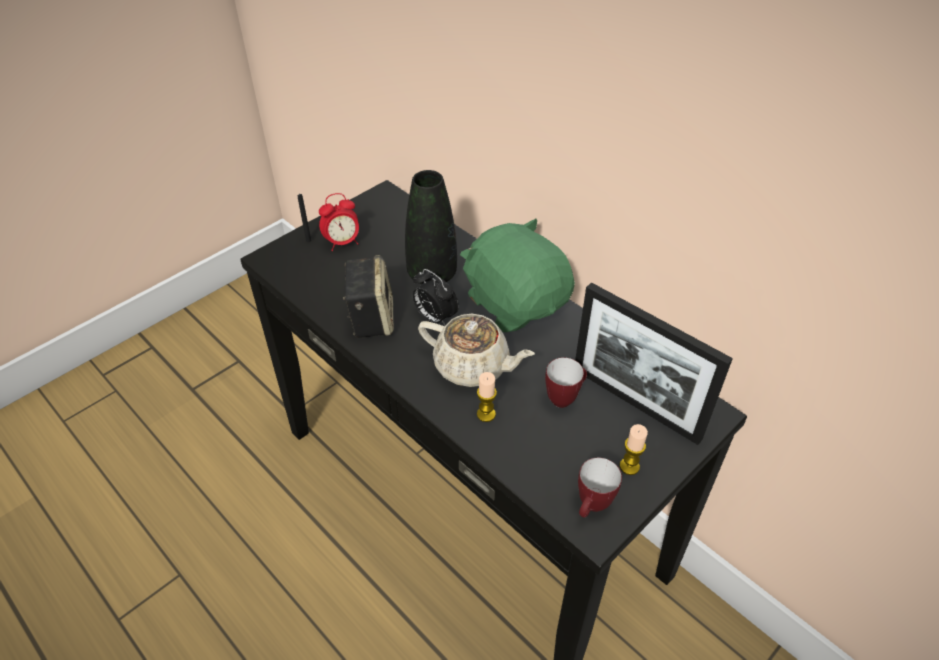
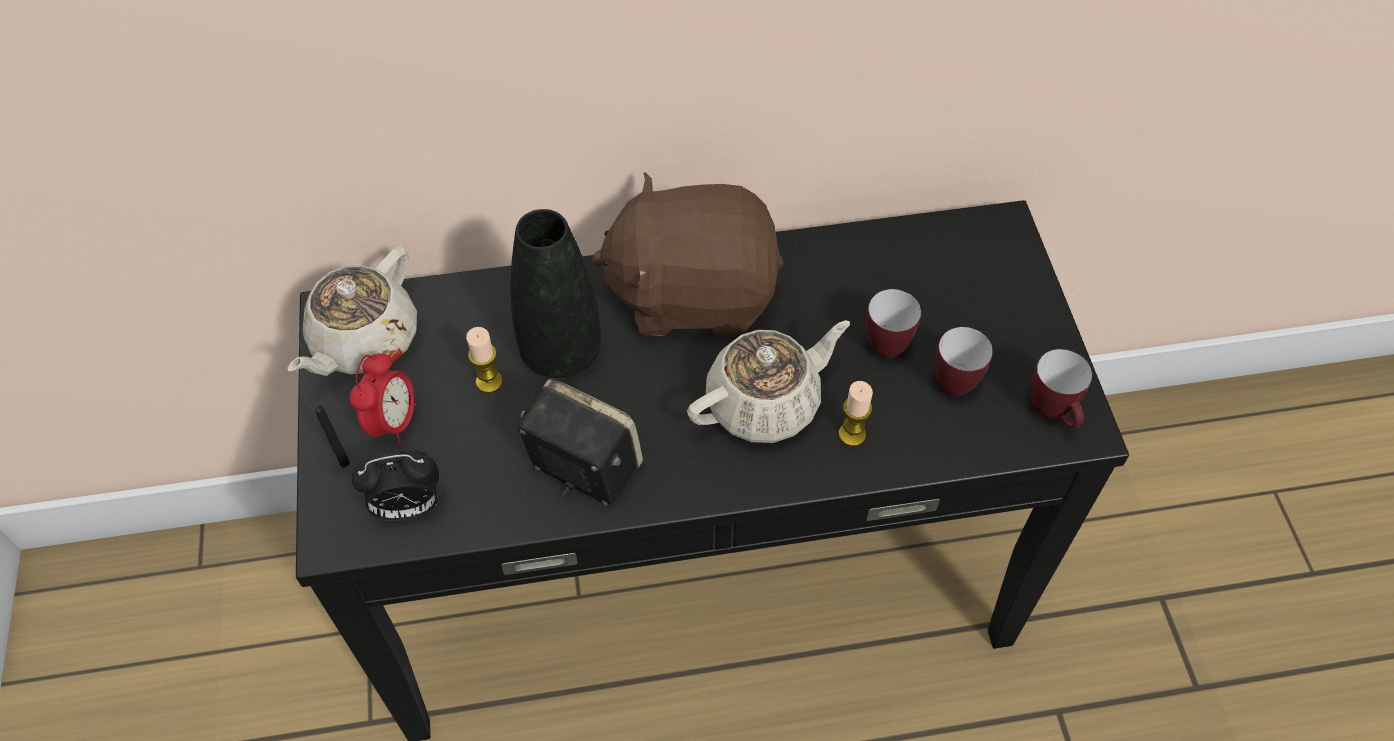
camera: 55 degrees left, 10 degrees up
alarm clock [413,269,459,326] -> alarm clock moved to [352,451,439,521]
green plush toy [460,219,575,332] -> brown plush toy [591,172,783,337]
picture frame [575,282,733,445] -> none
candle [620,424,648,475] -> candle moved to [466,327,503,393]
none -> beige teapot [288,247,417,376]
none -> mug [935,327,993,396]

